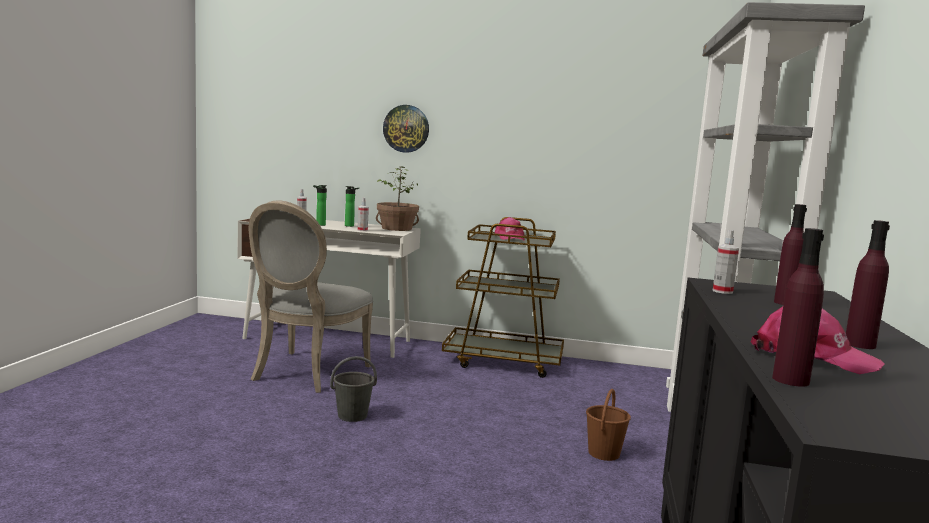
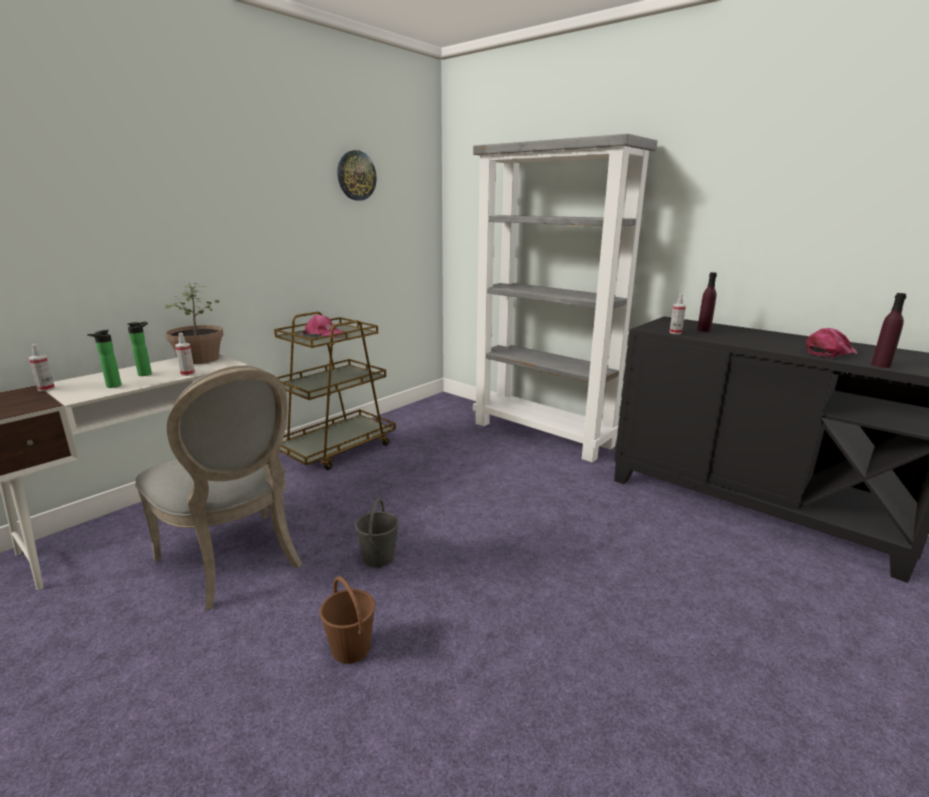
camera: 60 degrees left, 10 degrees up
wall clock [383,105,429,153] -> wall clock moved to [337,150,377,201]
brown bucket [586,389,631,461] -> brown bucket moved to [319,576,375,664]
purple bottle [846,220,890,349] -> none

